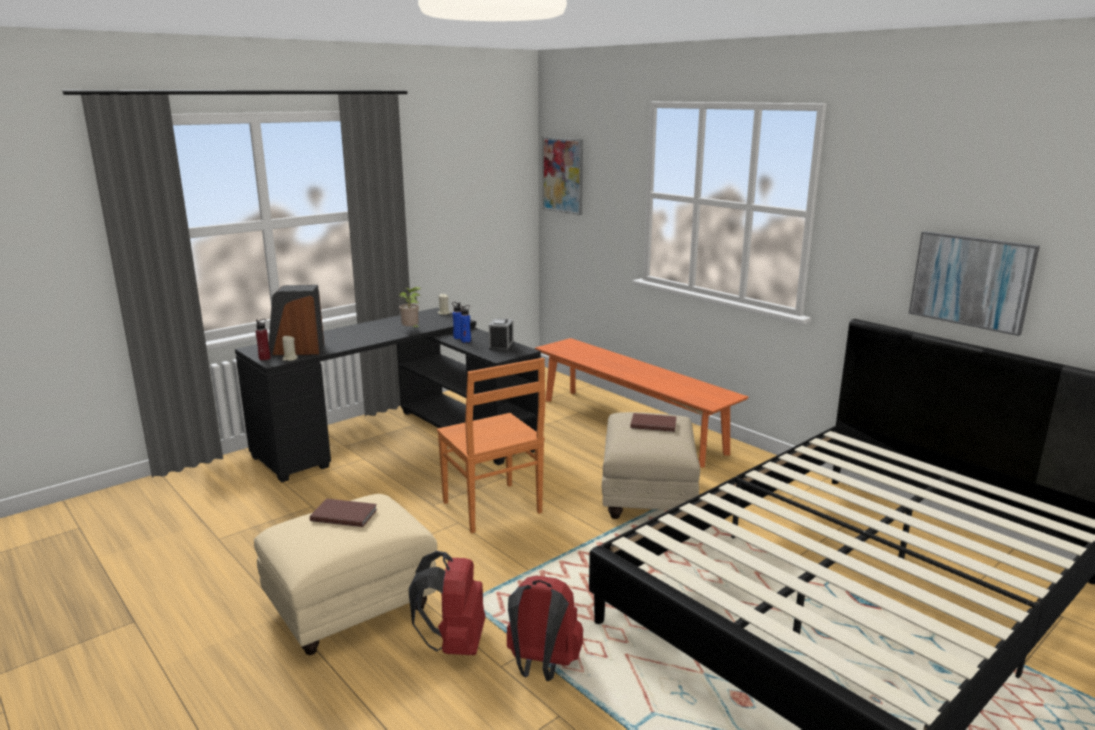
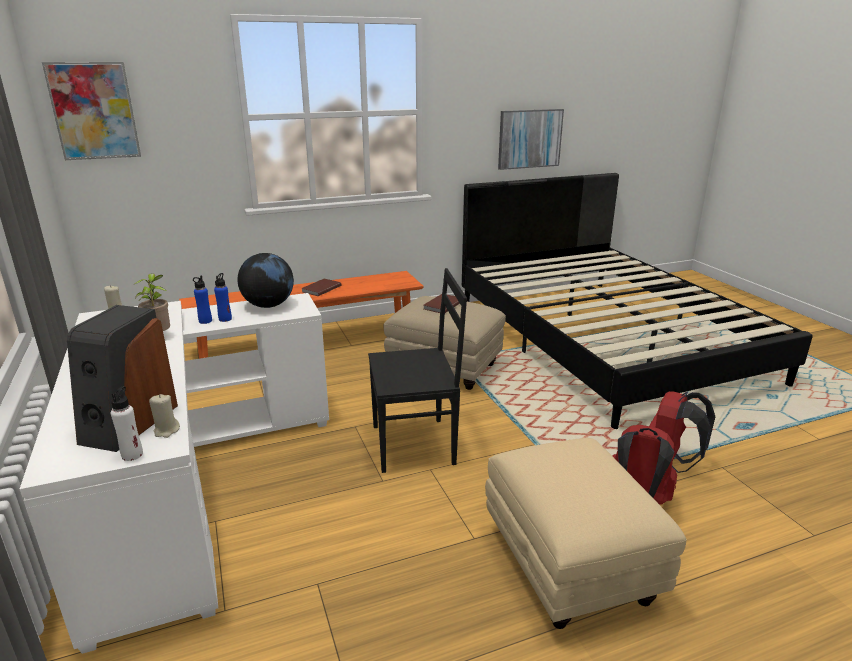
camera: 70 degrees left, 5 degrees up
black desk [235,308,541,482] -> white desk [20,293,329,654]
red bottle [256,319,271,360] -> white bottle [111,386,143,461]
brown book [310,499,377,527] -> brown book moved to [301,279,341,296]
orange chair [437,358,545,533] -> black chair [368,268,467,473]
alarm clock [489,319,514,351] -> globe [237,253,294,308]

